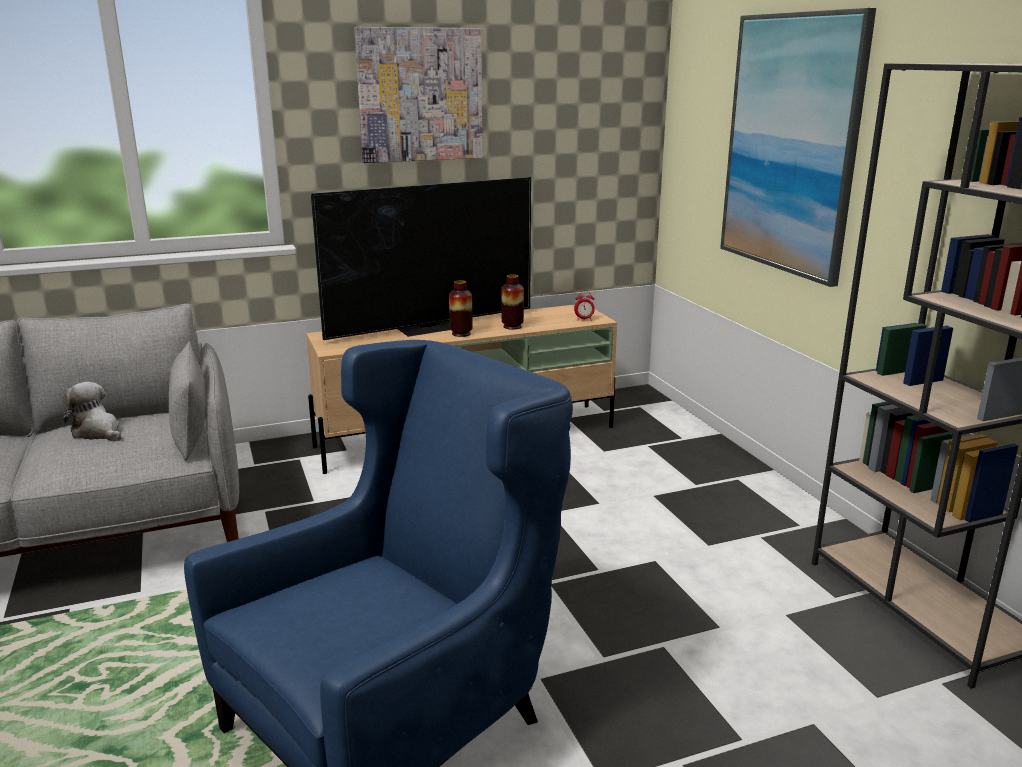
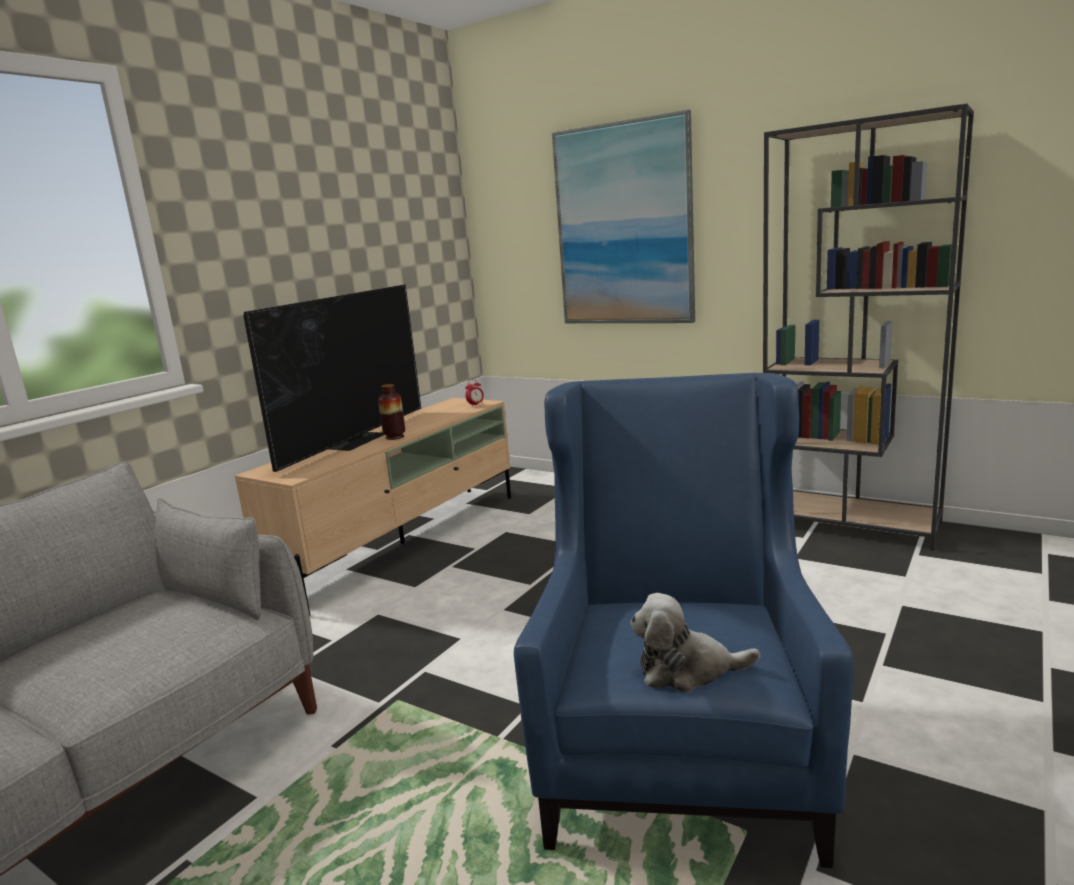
camera: 35 degrees left, 5 degrees down
plush toy [63,382,121,441] -> plush toy moved to [630,593,760,692]
picture [354,27,483,163] -> none
vase [501,274,524,330] -> none

